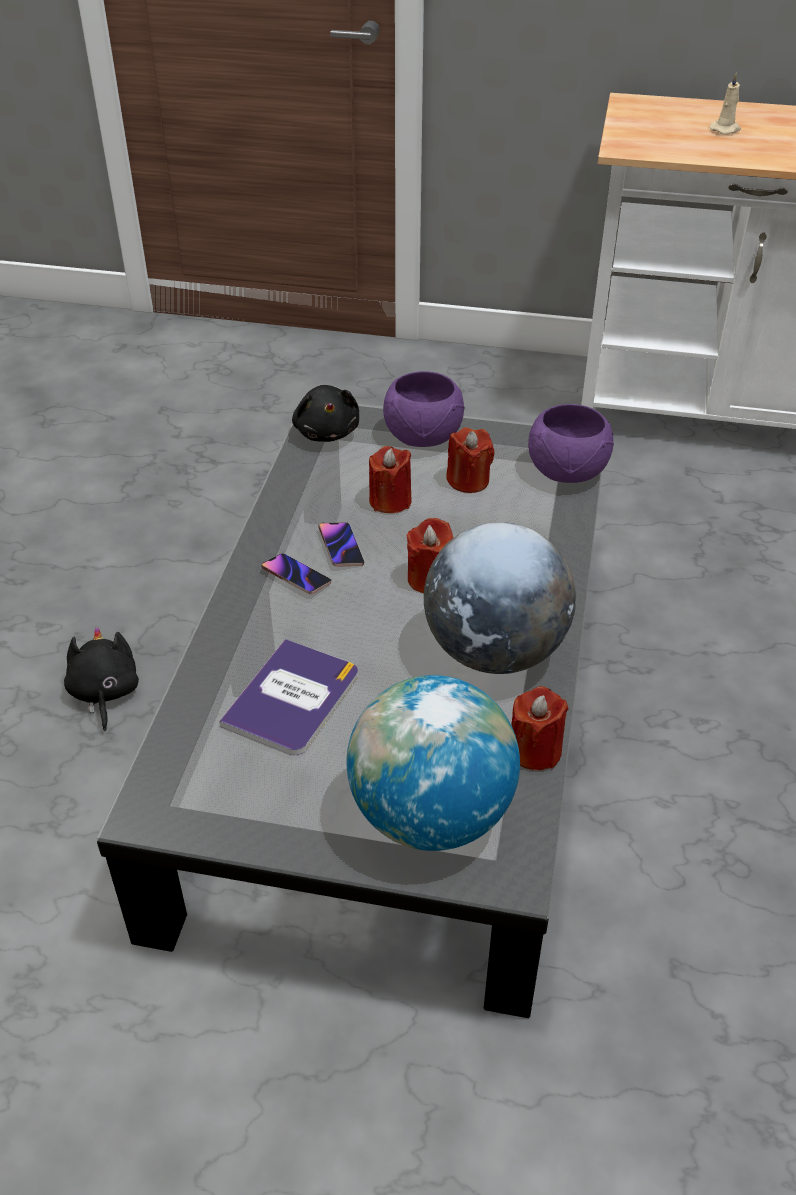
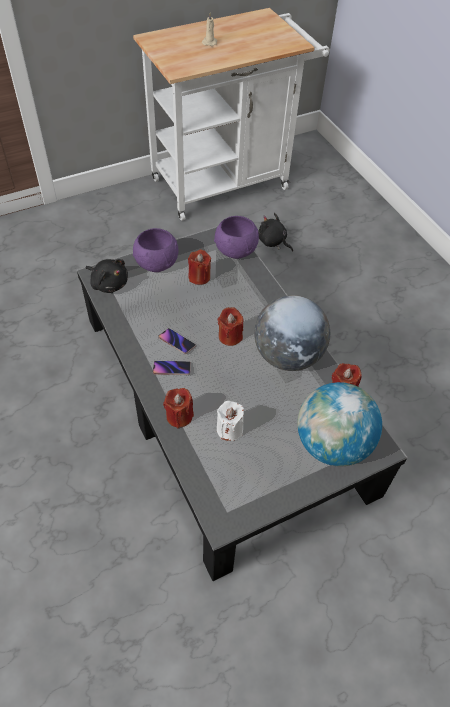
camera: 40 degrees left, 10 degrees up
black plush toy [64,627,139,731] -> black plush toy moved to [258,213,293,252]
book [219,639,358,755] -> white candle [217,401,244,441]
red candle [369,446,412,513] -> red candle moved to [163,388,194,428]

